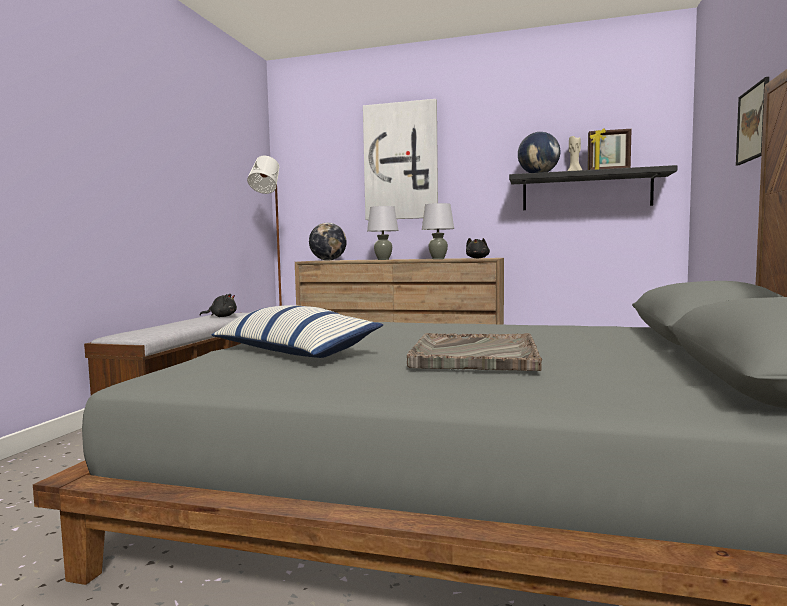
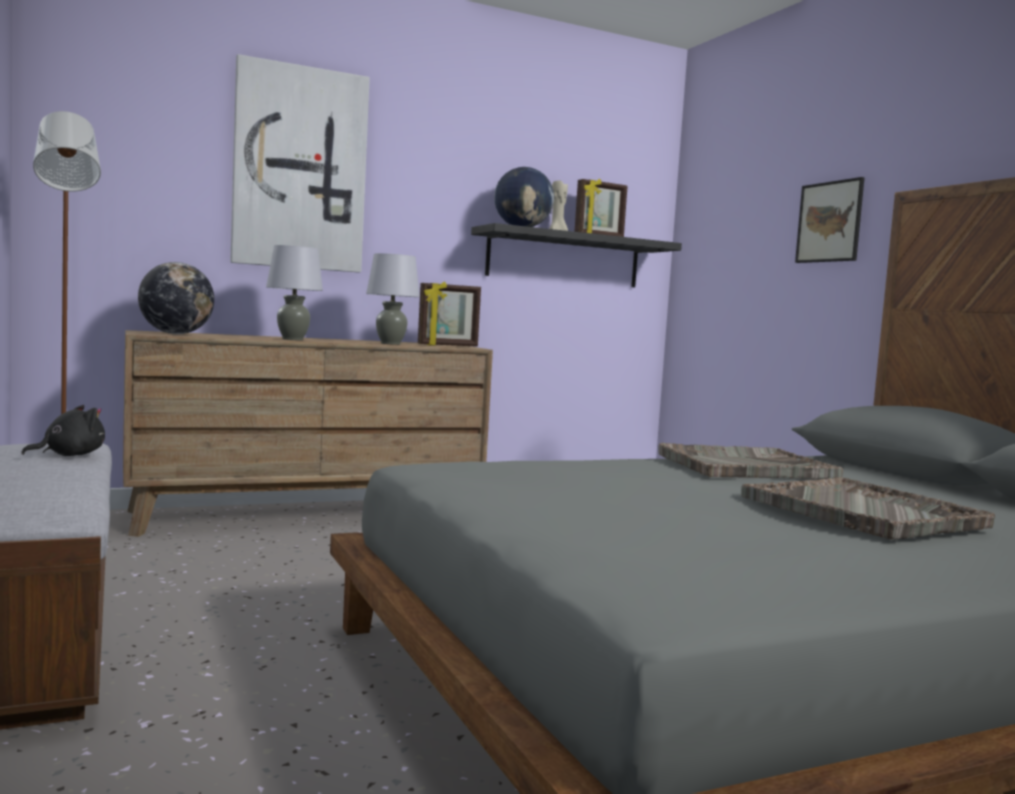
camera: 40 degrees left, 0 degrees up
pillow [212,305,383,358] -> none
black plush toy [466,238,490,259] -> picture frame [418,281,481,347]
none -> grey tray [659,443,843,479]

